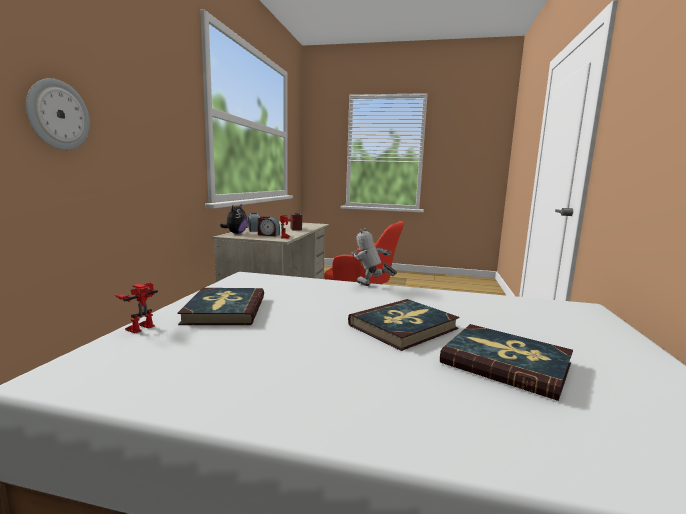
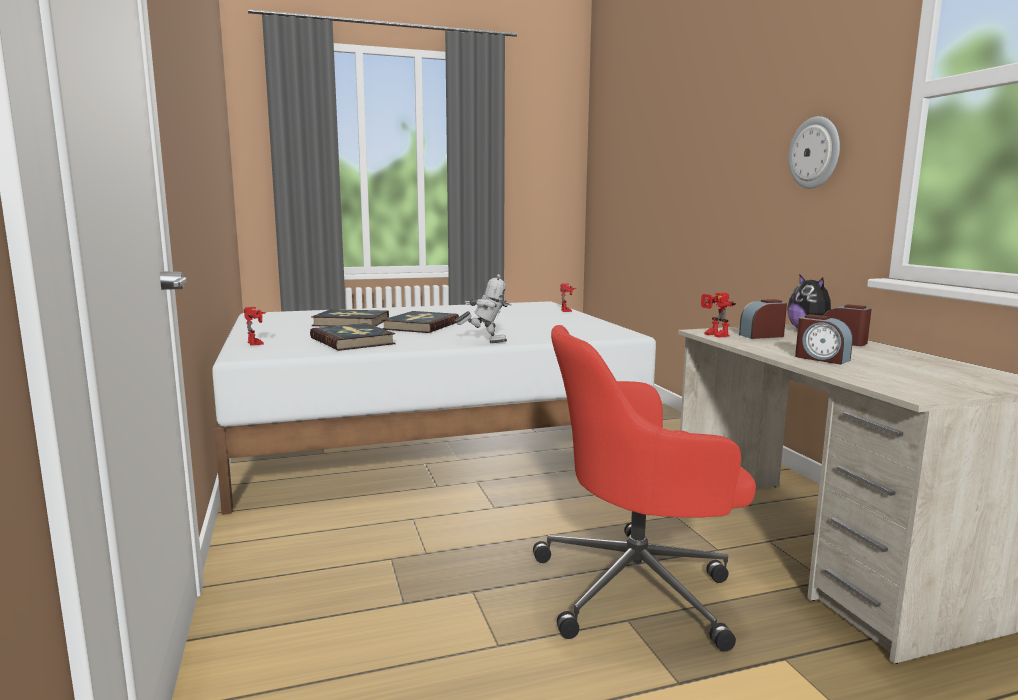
camera: 150 degrees right, 0 degrees up
wall clock [26,78,90,150] -> wall clock moved to [788,116,840,189]
book [178,288,264,325] -> book moved to [310,323,396,351]
none -> toy robot [244,307,266,346]

